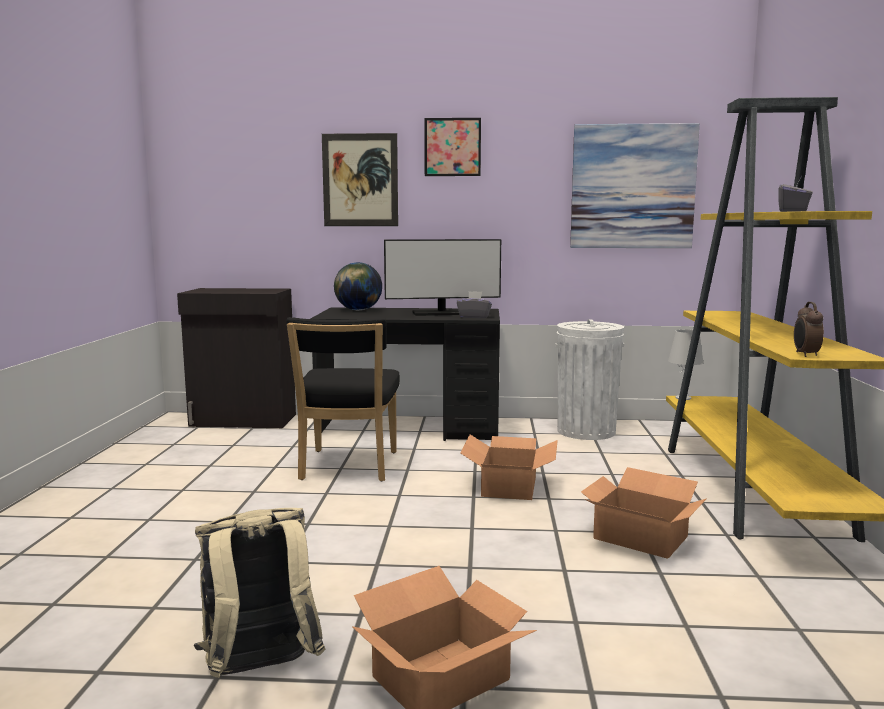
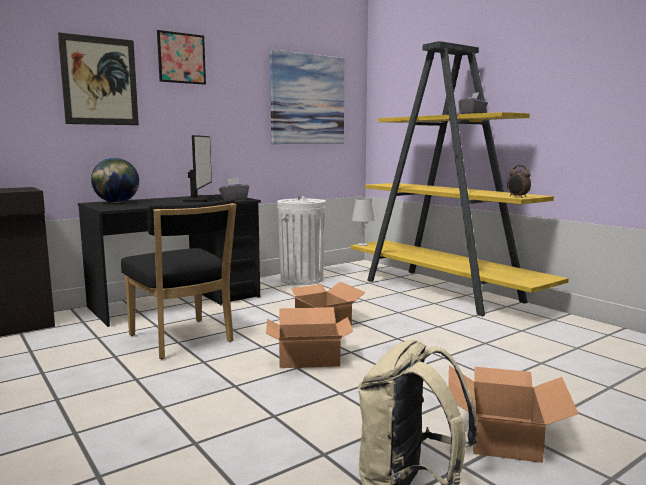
camera: 40 degrees left, 0 degrees up
monitor [384,239,501,316] -> monitor turned 45 degrees counterclockwise [183,135,214,202]
cardboard box [581,467,707,559] -> cardboard box moved to [266,307,353,368]

